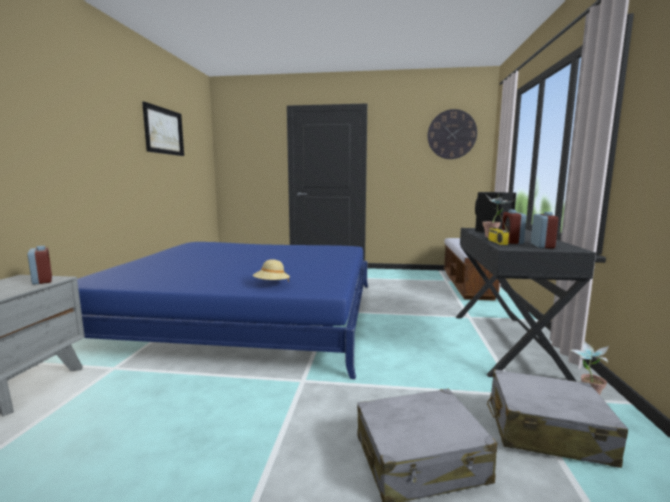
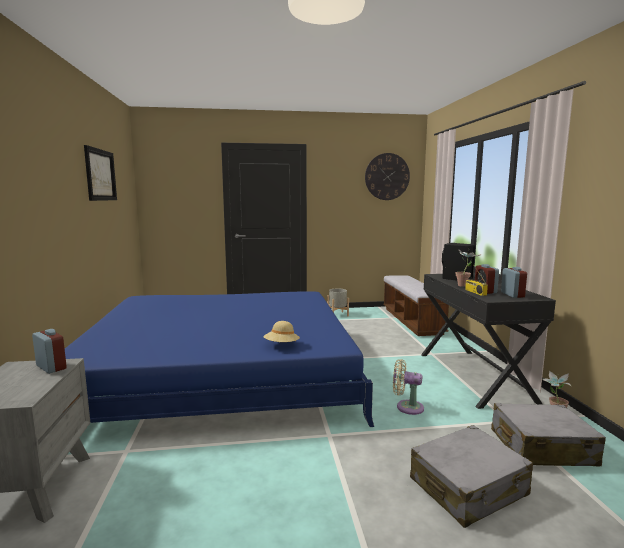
camera: 15 degrees left, 0 degrees up
none -> grey planter [327,288,349,317]
none -> beige fan [393,359,424,415]

